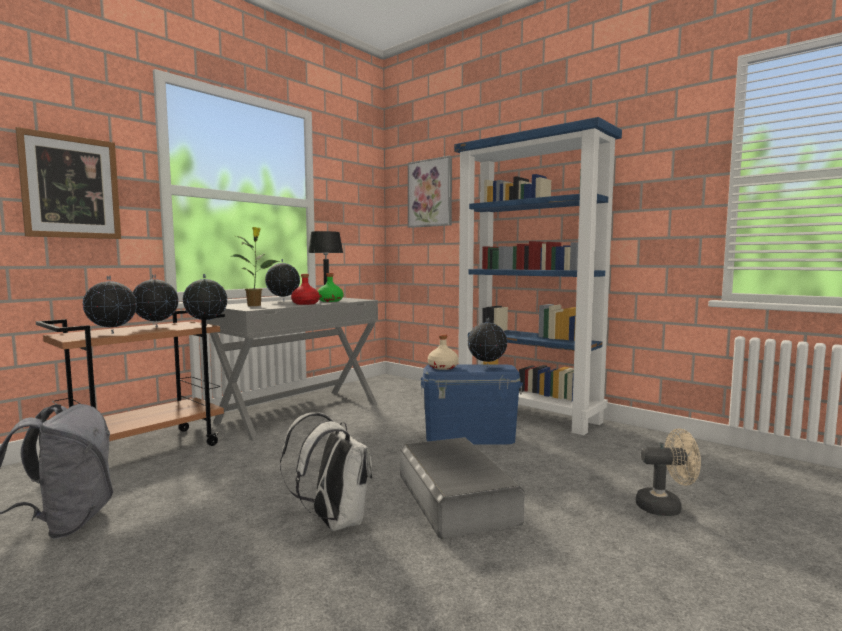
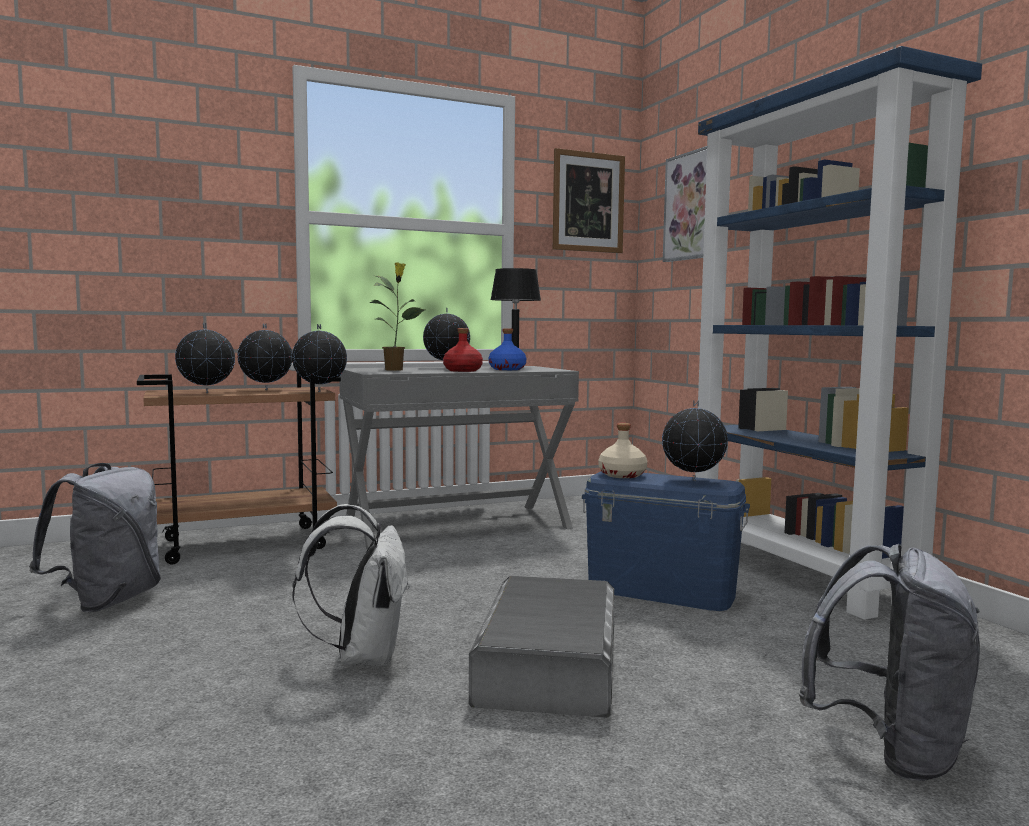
camera: 25 degrees right, 0 degrees up
picture [15,127,121,239] -> picture moved to [553,148,625,253]
green bottle [318,273,343,302] -> blue bottle [489,328,526,370]
beige fan [636,428,701,516] -> grey backpack [799,544,980,781]

